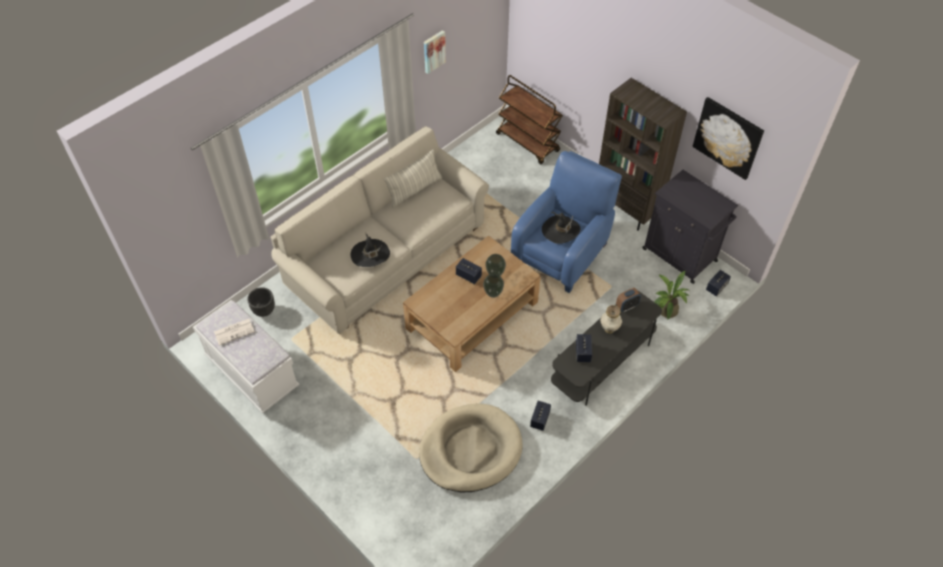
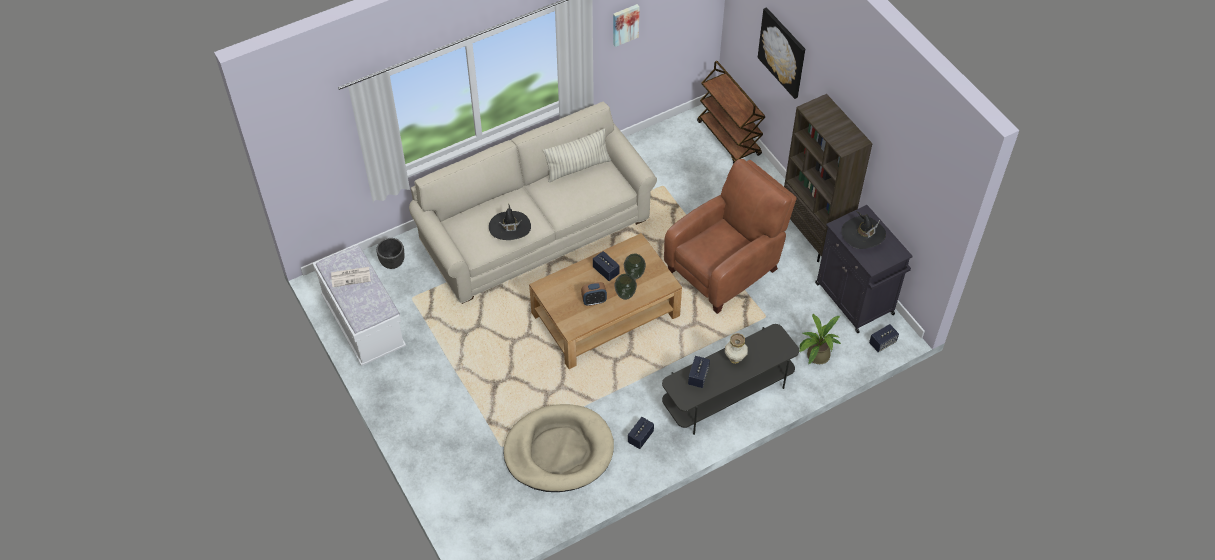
camera: 15 degrees right, 0 degrees up
blue armchair [511,151,622,293] -> brown armchair [664,159,797,314]
black hat [542,212,580,244] -> black hat moved to [841,211,886,249]
alarm clock [616,288,641,312] -> alarm clock moved to [581,282,607,306]
picture [693,97,764,180] -> picture moved to [758,7,805,99]

